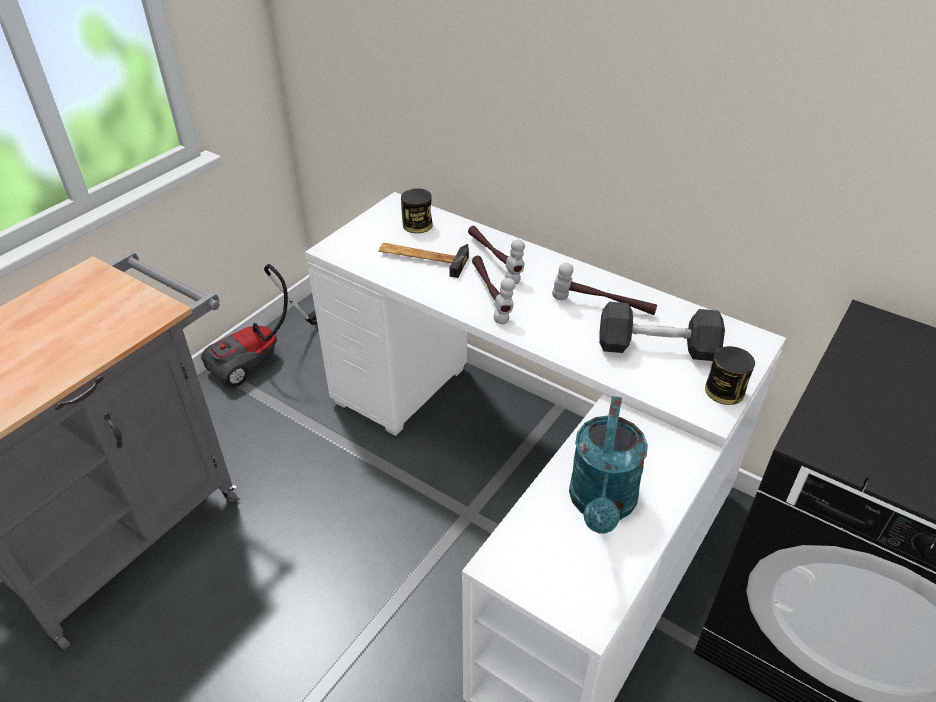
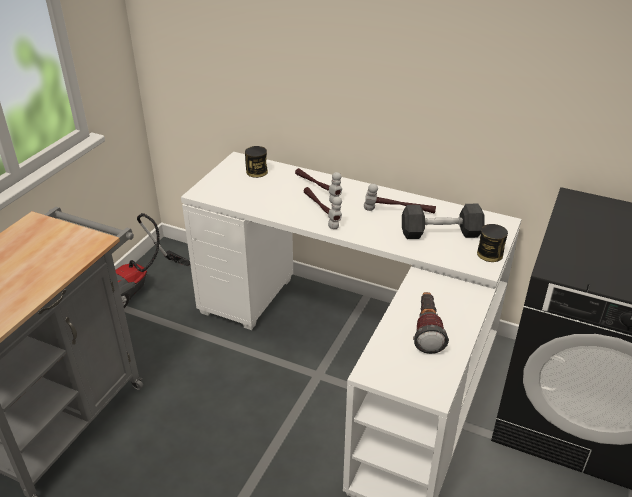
camera: 10 degrees left, 5 degrees down
hammer [379,243,469,278] -> none
turquoise watering can [569,396,648,533] -> flashlight [413,292,449,354]

